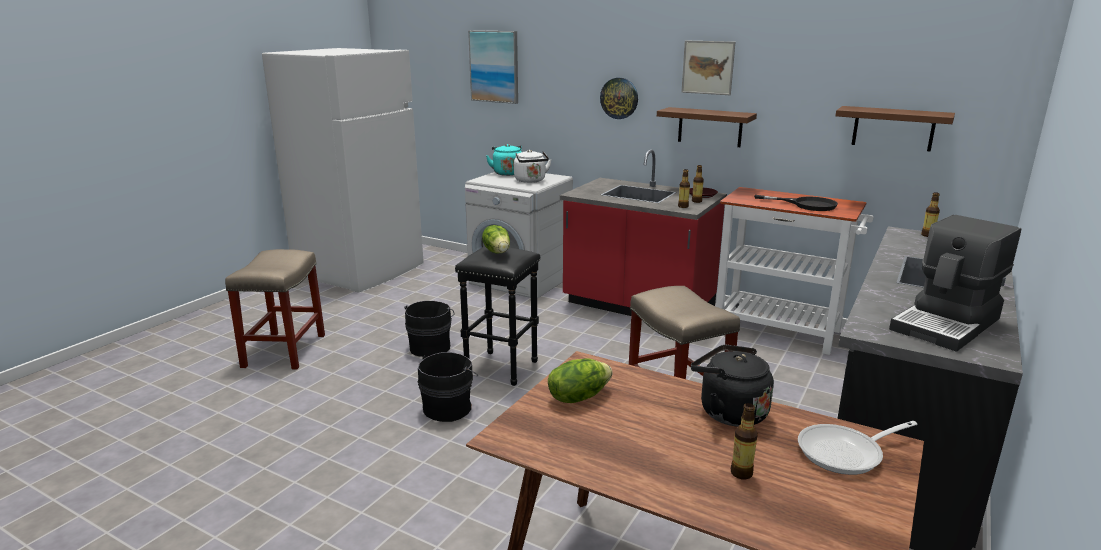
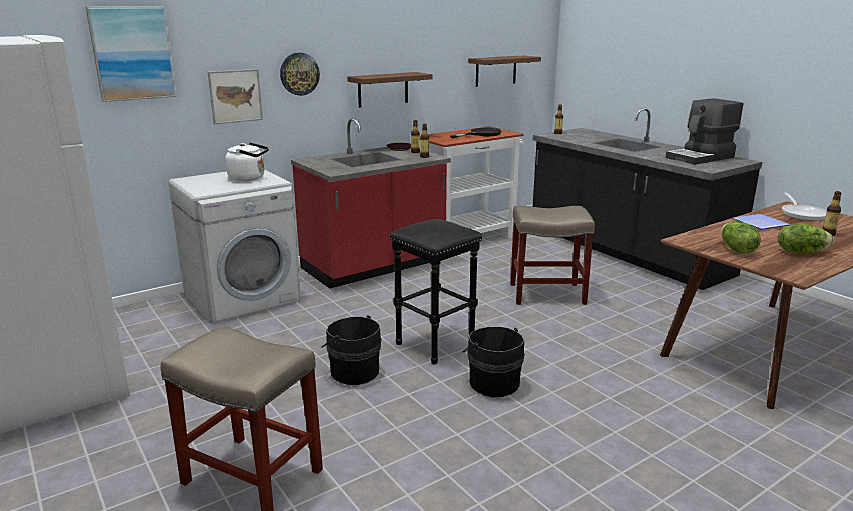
camera: 65 degrees left, 0 degrees up
lettuce [482,225,510,253] -> lettuce moved to [778,224,834,254]
turquoise kettle [486,144,522,176] -> none
picture [682,41,735,95] -> picture moved to [208,69,263,125]
black kettle [691,345,774,427] -> plate [733,214,790,229]
coffee machine [889,215,1021,352] -> coffee machine turned 75 degrees clockwise [666,98,743,165]

